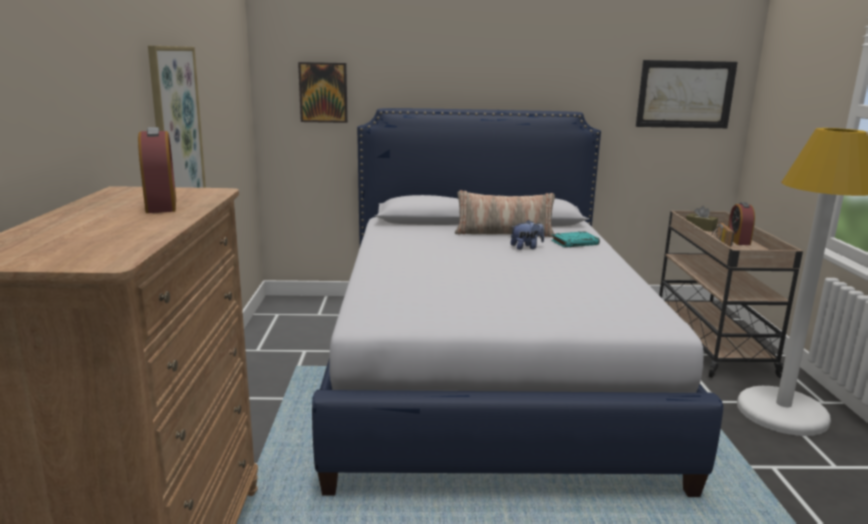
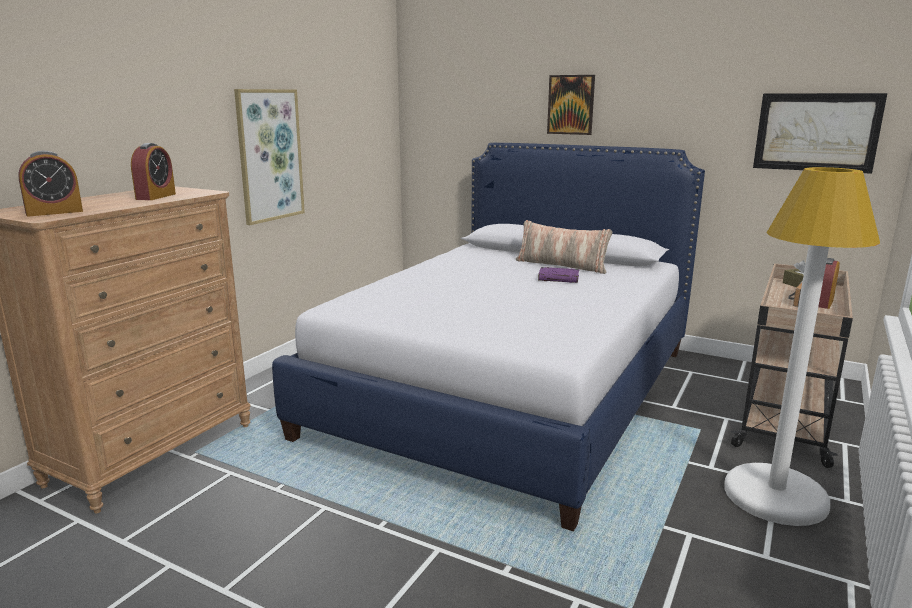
camera: 30 degrees right, 0 degrees up
picture [298,62,348,123] -> picture moved to [547,75,595,135]
plush toy [511,220,544,250] -> purple book [538,267,579,283]
turquoise book [551,231,600,248] -> none
none -> alarm clock [18,151,83,217]

